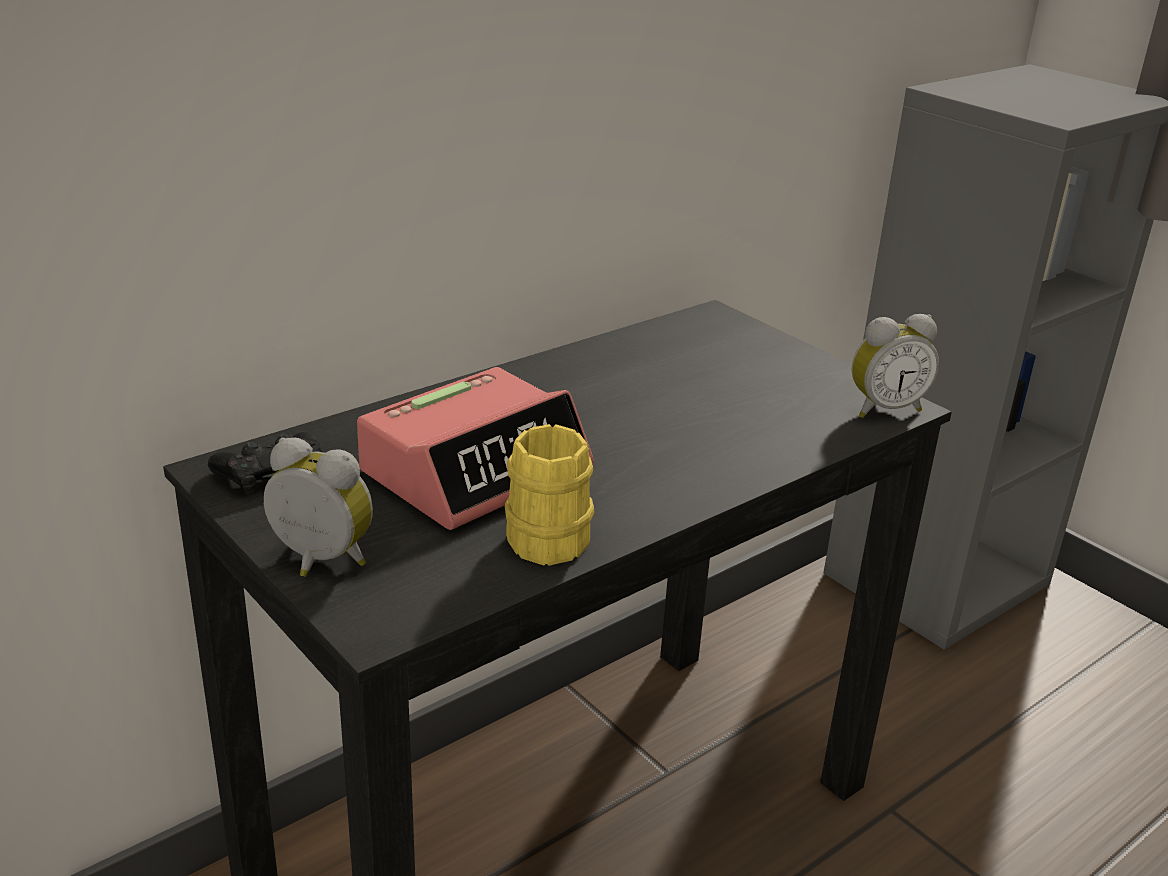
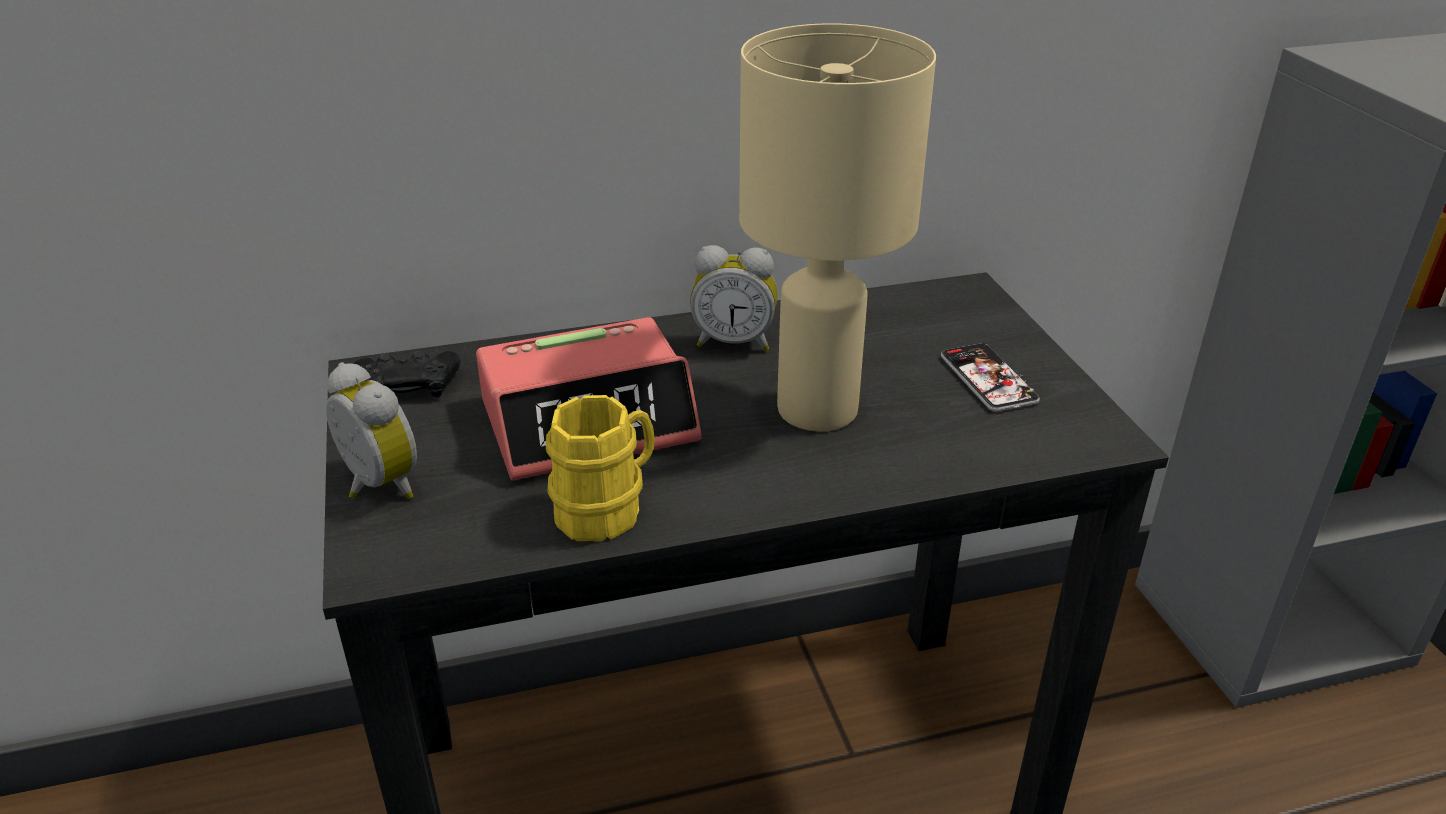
camera: 25 degrees right, 5 degrees up
alarm clock [852,314,939,418] -> alarm clock moved to [690,245,778,351]
none -> beige table lamp [739,23,936,432]
none -> phone [941,343,1040,412]

